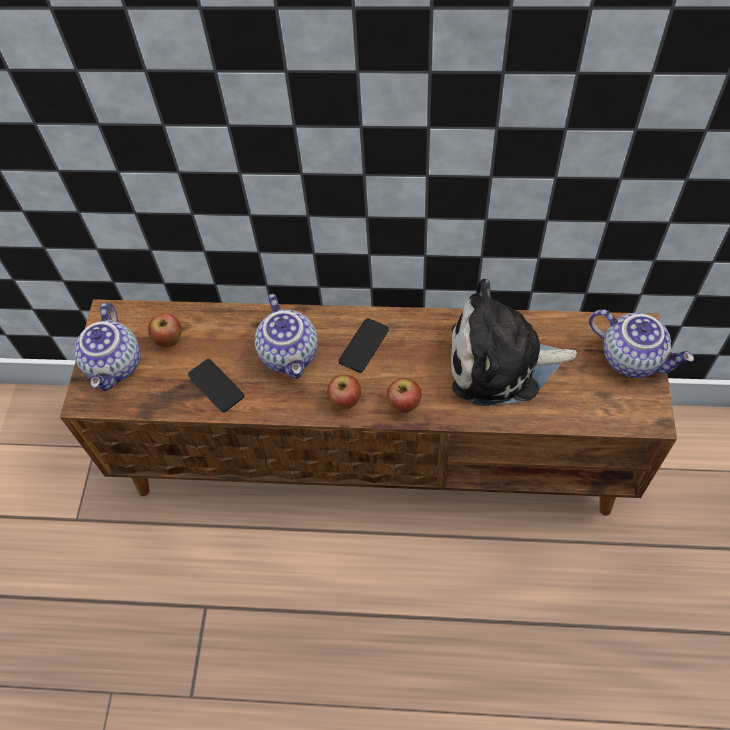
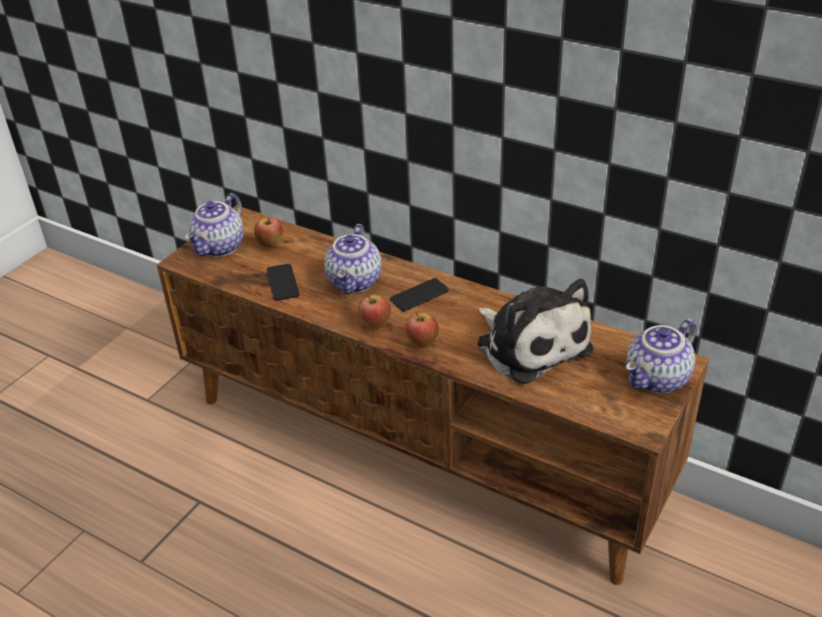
camera: 25 degrees right, 20 degrees down
plush toy [451,279,577,406] -> plush toy turned 150 degrees counterclockwise [477,279,593,385]
teapot [589,309,694,378] -> teapot turned 75 degrees clockwise [626,319,697,394]

